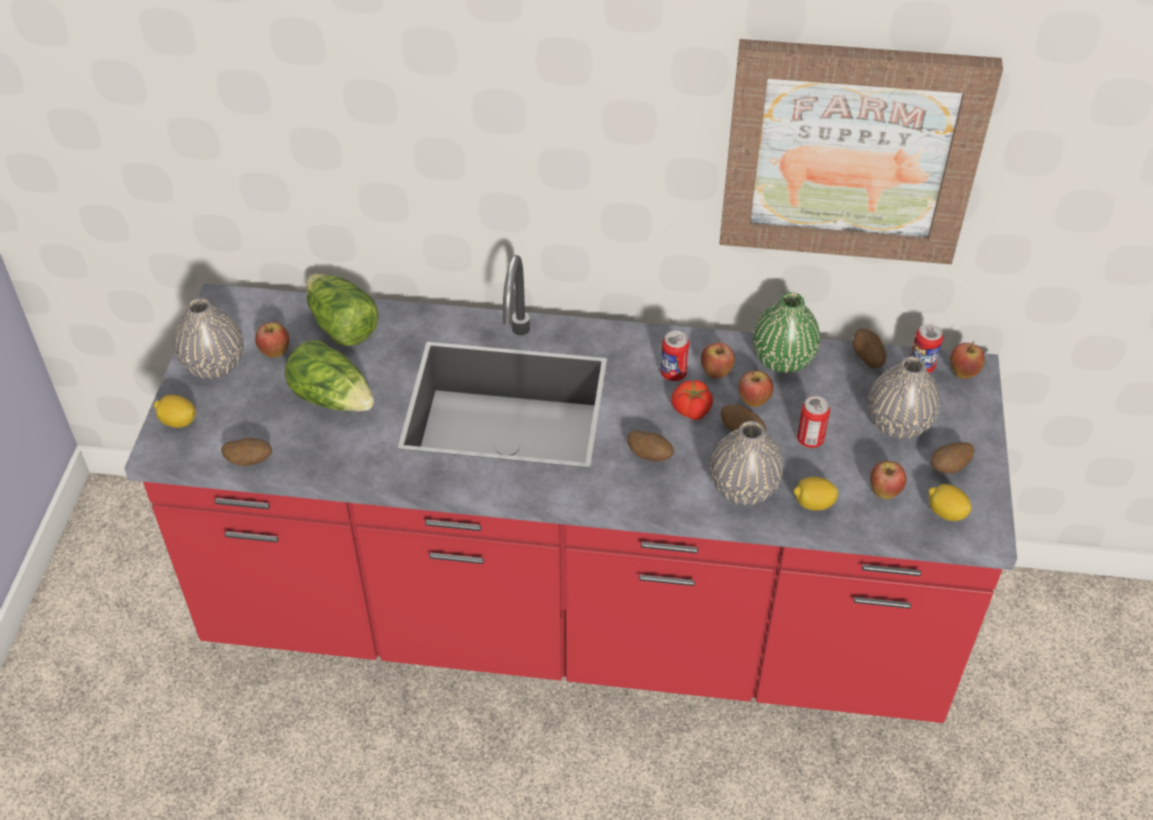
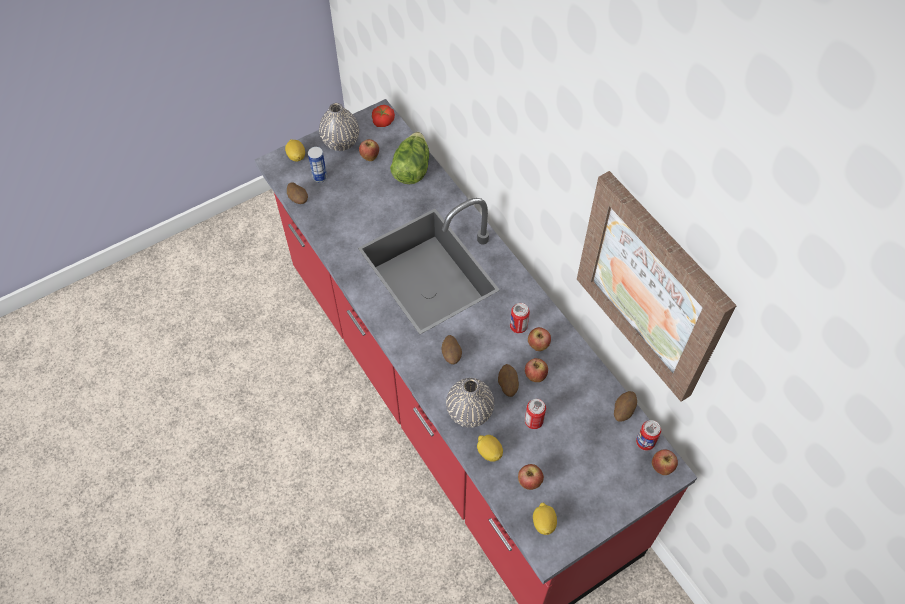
camera: 50 degrees right, 10 degrees up
lettuce [285,340,374,411] -> none
tomato [671,380,713,420] -> tomato moved to [372,105,395,127]
green vase [753,292,820,373] -> none
grey vase [868,356,940,439] -> none
potato [931,442,975,473] -> none
none -> can [308,147,327,183]

